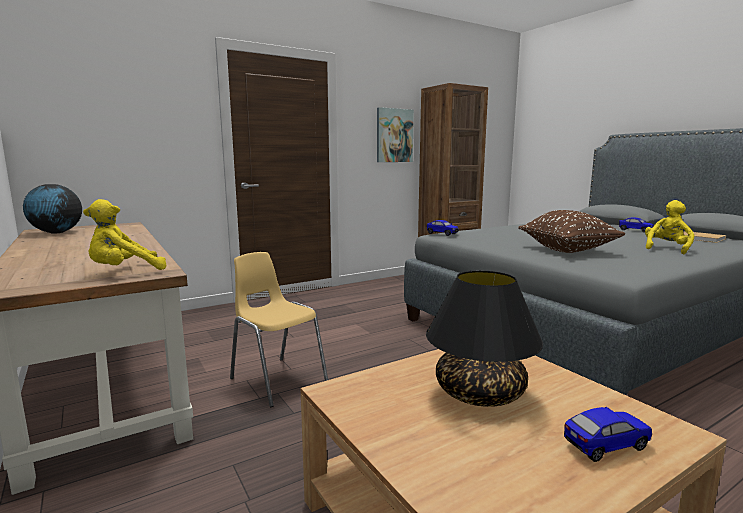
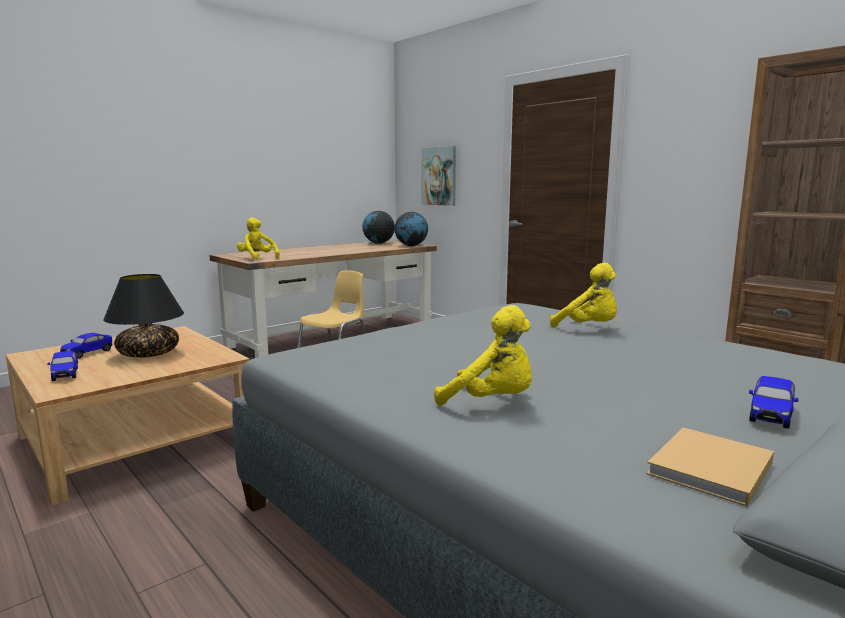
camera: 80 degrees right, 0 degrees up
picture [377,107,414,162] -> picture moved to [421,146,456,206]
toy car [427,220,459,236] -> toy car moved to [60,333,112,359]
brown pillow [518,210,626,253] -> none
none -> globe [394,212,428,246]
none -> yellow plush toy [550,263,617,327]

